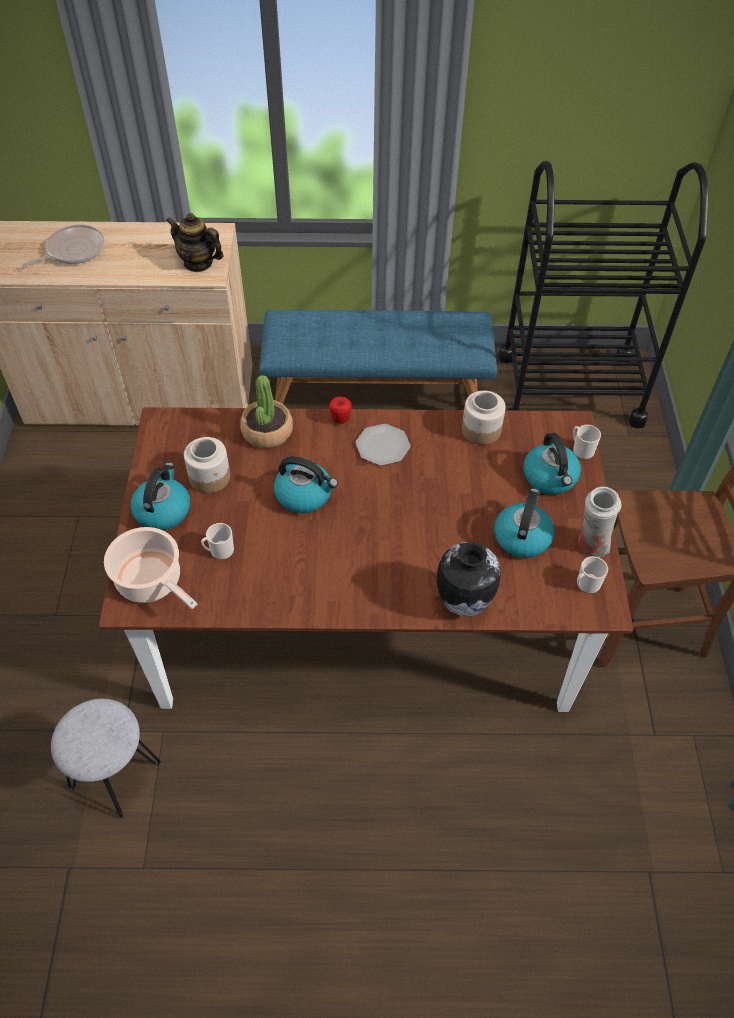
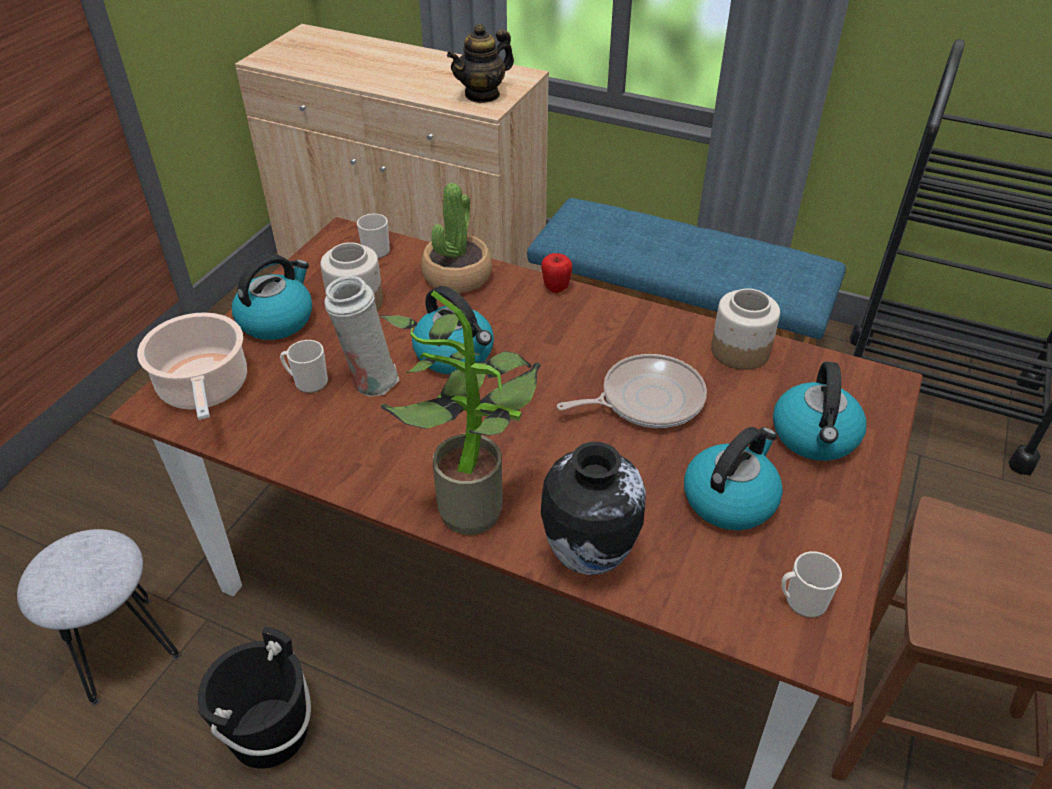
camera: 25 degrees right, 10 degrees down
frying pan [22,224,105,267] -> frying pan moved to [557,354,707,428]
teapot [166,213,224,272] -> teapot turned 90 degrees counterclockwise [447,24,514,103]
plate [355,424,411,466] -> none
mug [573,425,601,459] -> mug moved to [357,214,390,259]
white vase [578,487,622,557] -> white vase moved to [324,276,400,397]
none -> black bucket [198,627,311,769]
none -> potted plant [379,291,541,535]

